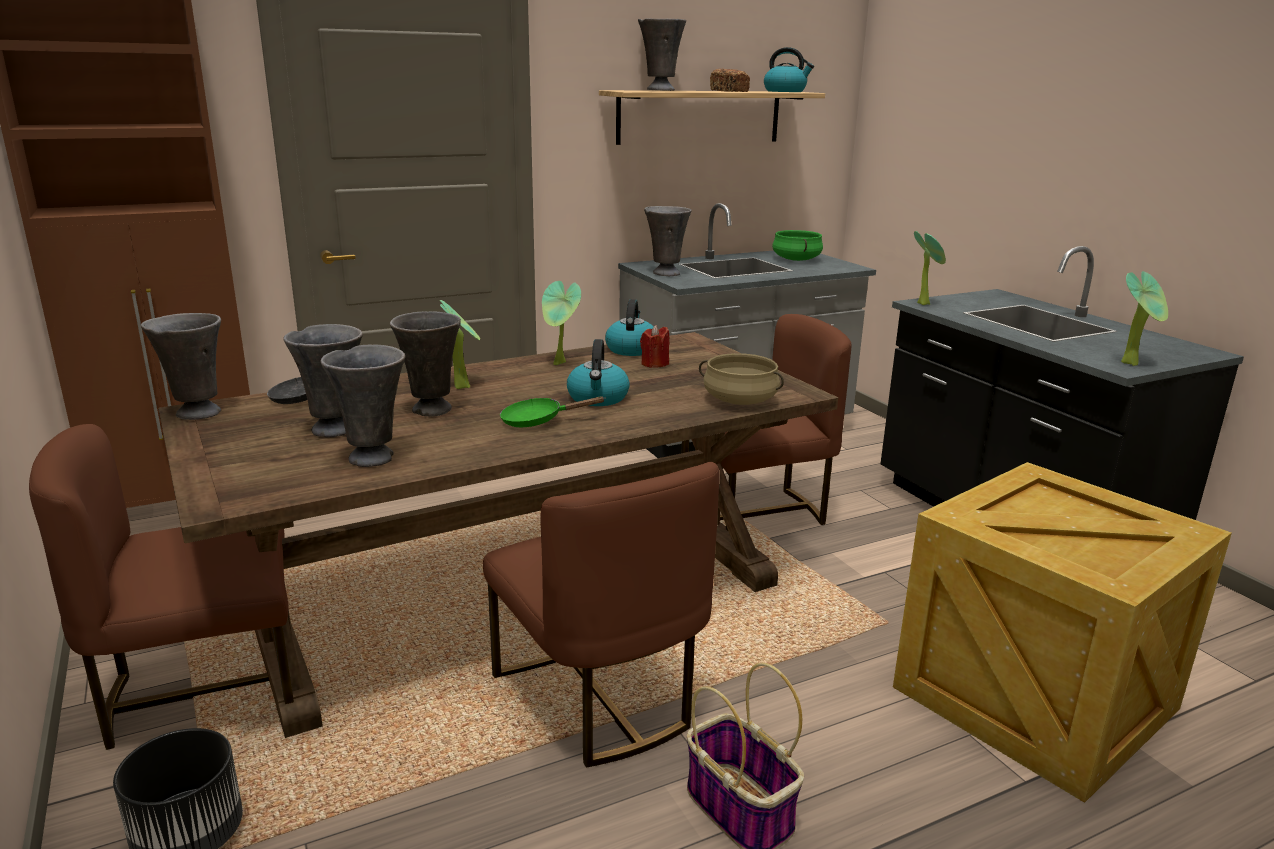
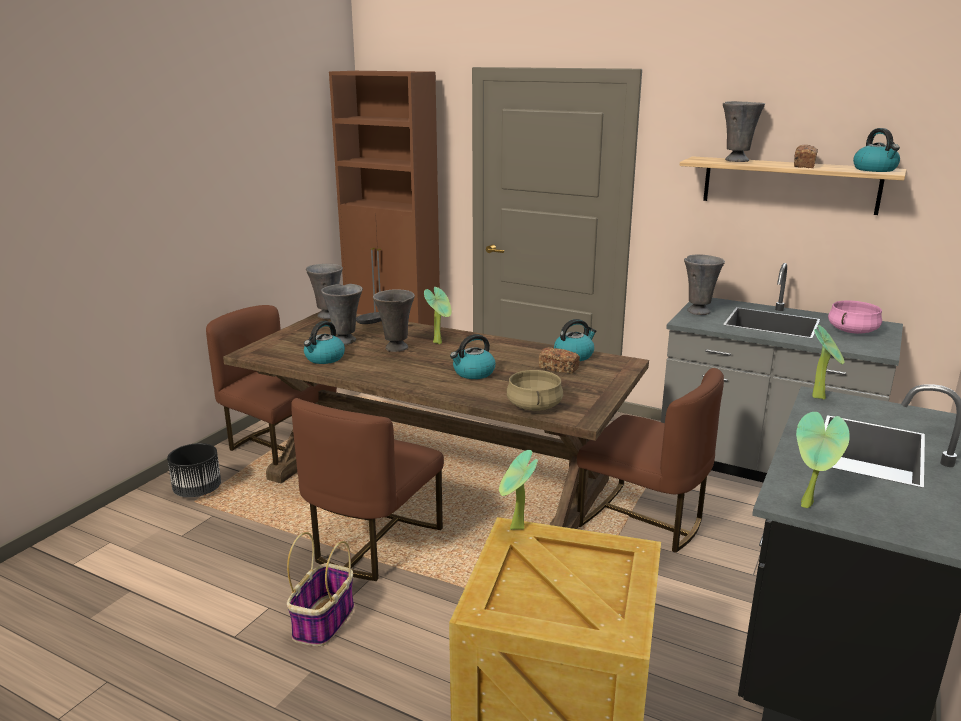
camera: 55 degrees right, 0 degrees up
grey vase [321,345,405,467] -> kettle [304,321,345,364]
green frying pan [500,396,605,427] -> none
potted plant [542,281,581,365] -> potted plant moved to [499,450,538,530]
red candle [640,325,669,368] -> bread [539,347,580,374]
green cooking pot [772,230,823,261] -> pink cooking pot [828,301,882,334]

